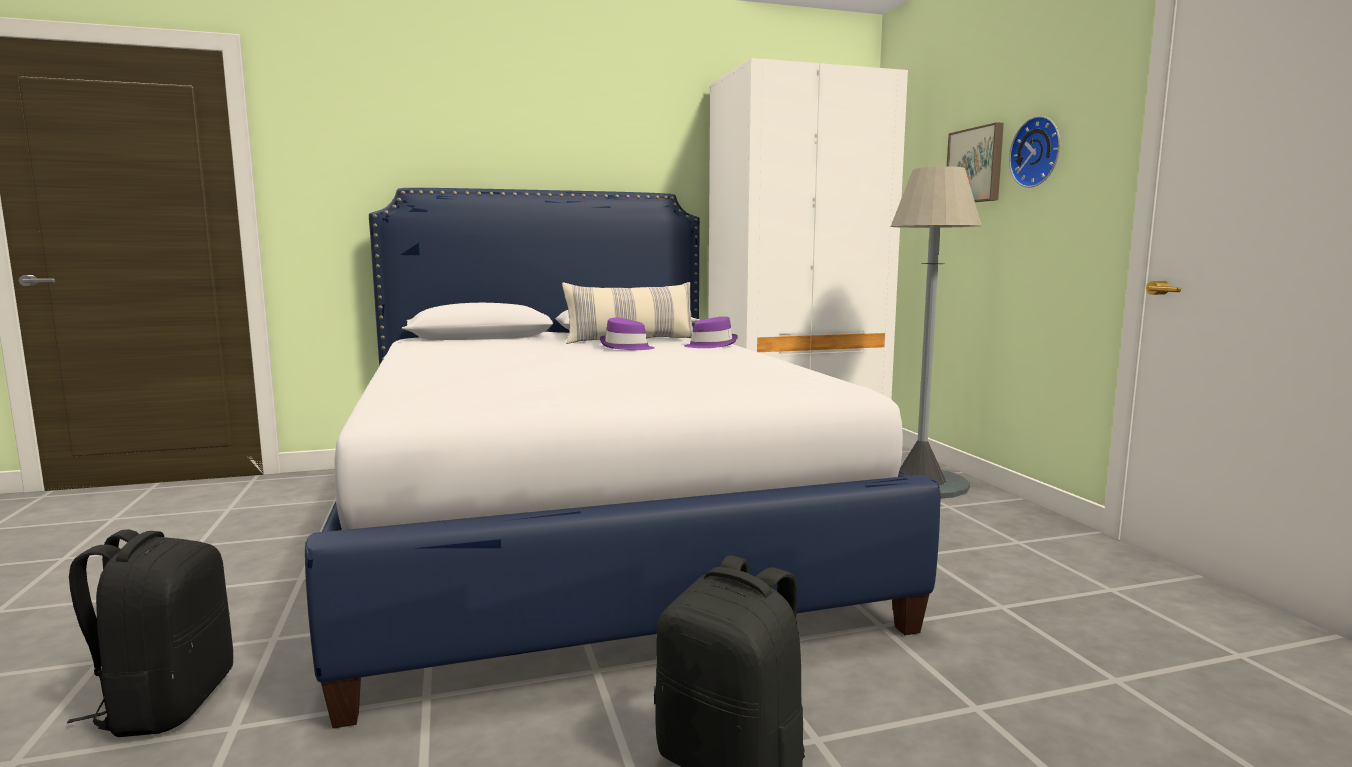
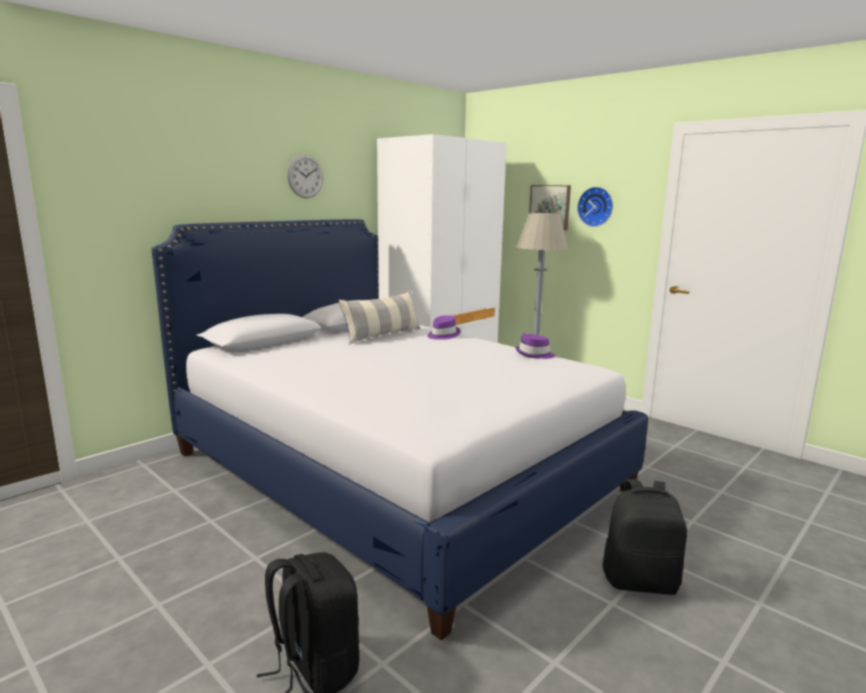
camera: 30 degrees left, 5 degrees up
purple hat [600,318,654,350] -> purple hat moved to [515,333,555,359]
none -> wall clock [287,154,323,199]

